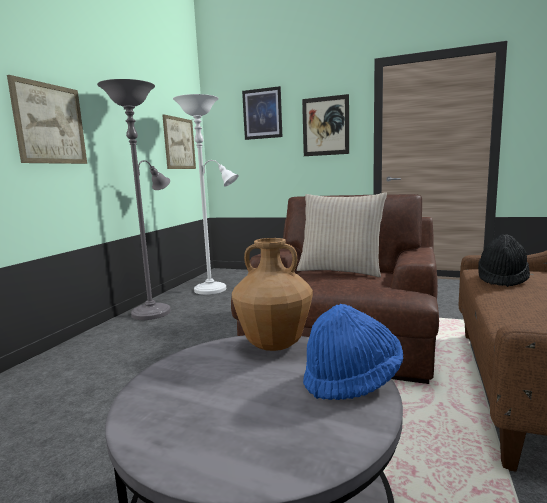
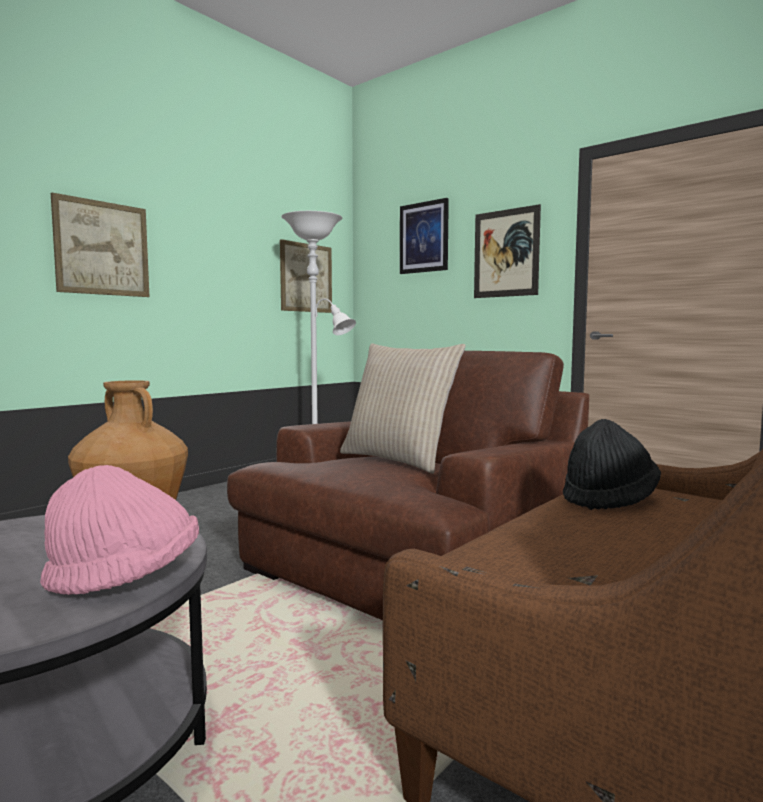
camera: 20 degrees right, 5 degrees down
grey floor lamp [97,79,171,320] -> none
blue hat [303,304,403,400] -> pink hat [40,465,199,595]

